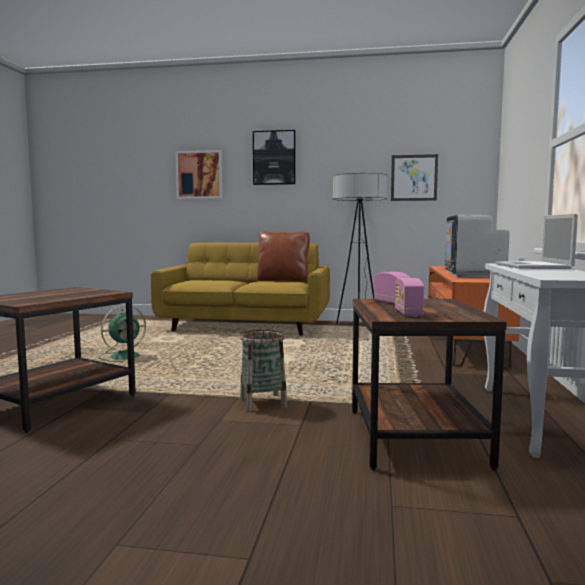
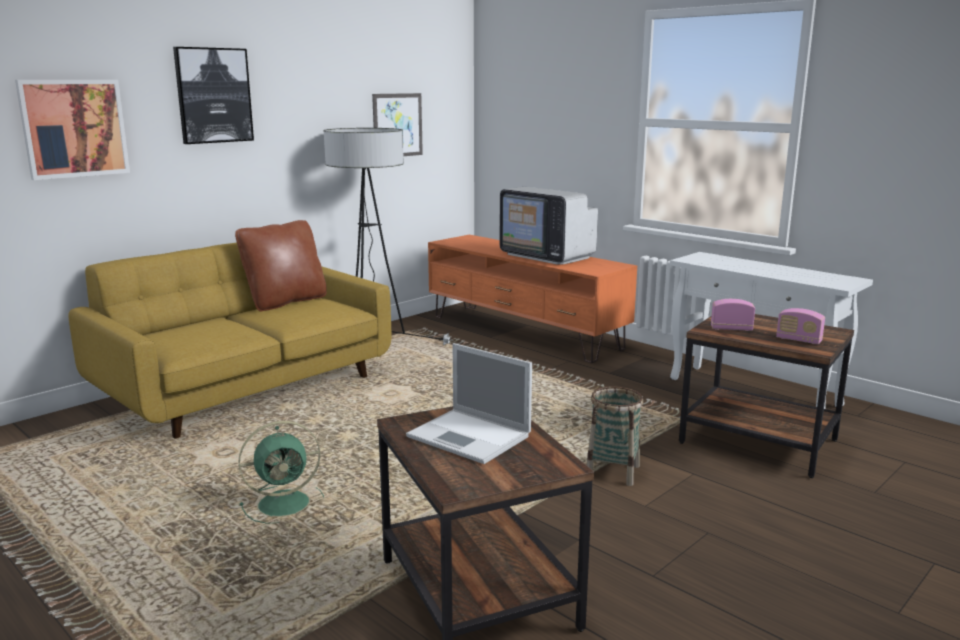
camera: 55 degrees left, 10 degrees up
green fan [98,305,147,362] -> green fan turned 75 degrees clockwise [238,421,324,524]
laptop [496,214,578,269] -> laptop moved to [406,343,532,464]

